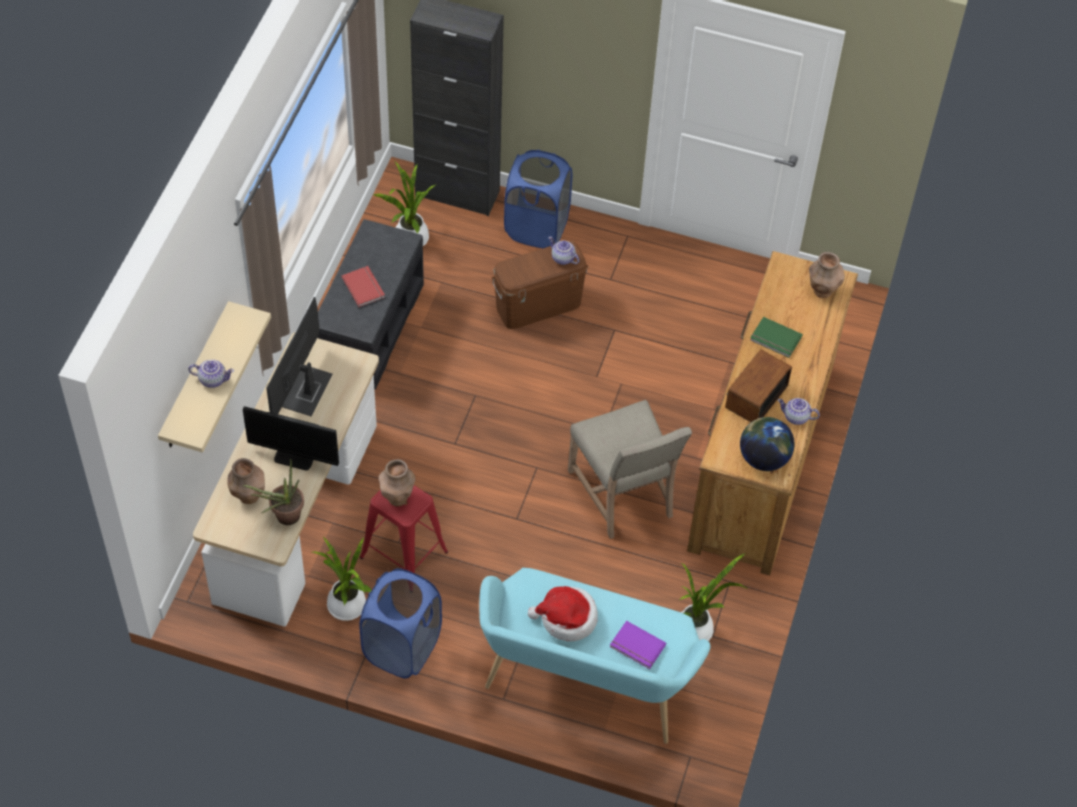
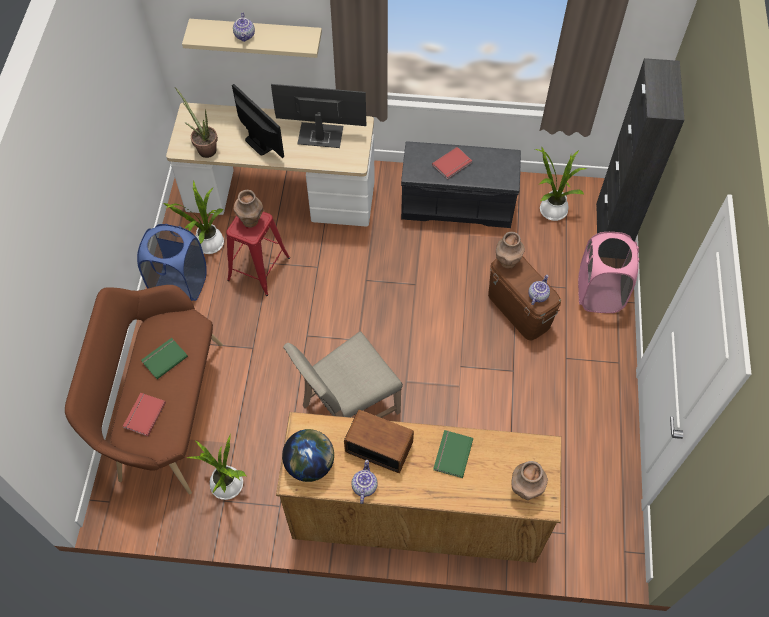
camera: 80 degrees right, 5 degrees up
brown vase [227,458,265,504] -> brown vase moved to [496,232,525,269]
monitor [243,406,339,470] -> monitor turned 135 degrees clockwise [232,84,284,158]
turquoise bench [479,567,711,744] -> brown bench [65,285,223,495]
blue laundry basket [504,150,572,248] -> pink laundry basket [578,232,639,313]
hat [528,586,598,642] -> green book [141,338,188,379]
purple book [610,621,666,669] -> red book [123,393,166,436]

